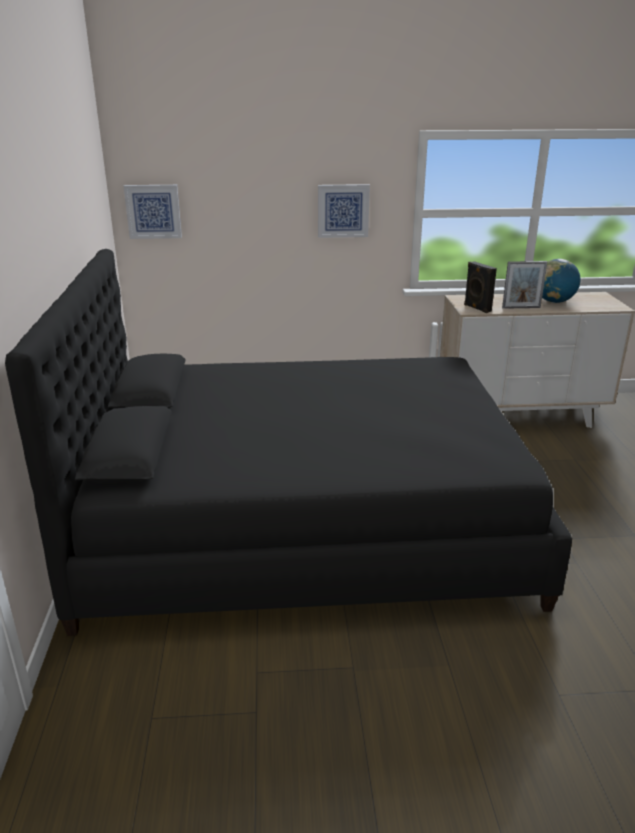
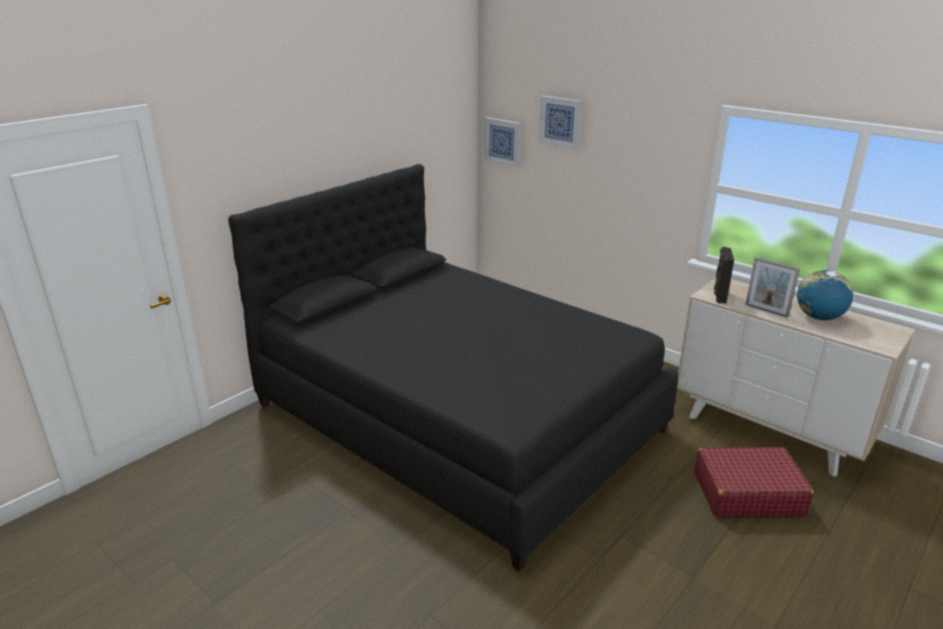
camera: 45 degrees right, 0 degrees up
picture [318,184,370,238] -> picture moved to [539,96,582,149]
none -> red suitcase [694,447,814,518]

